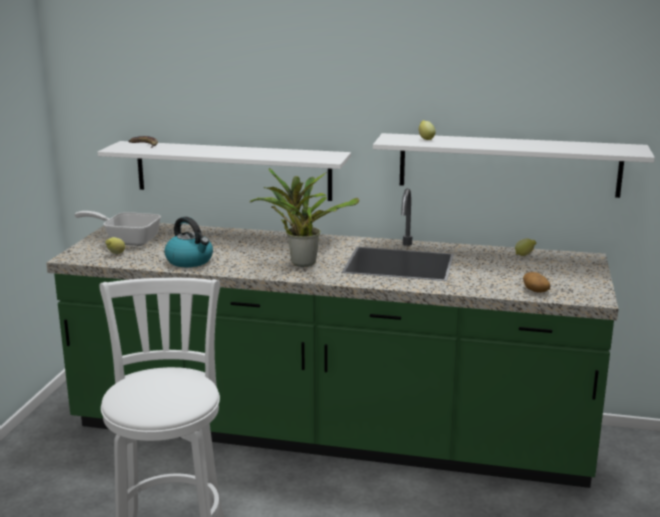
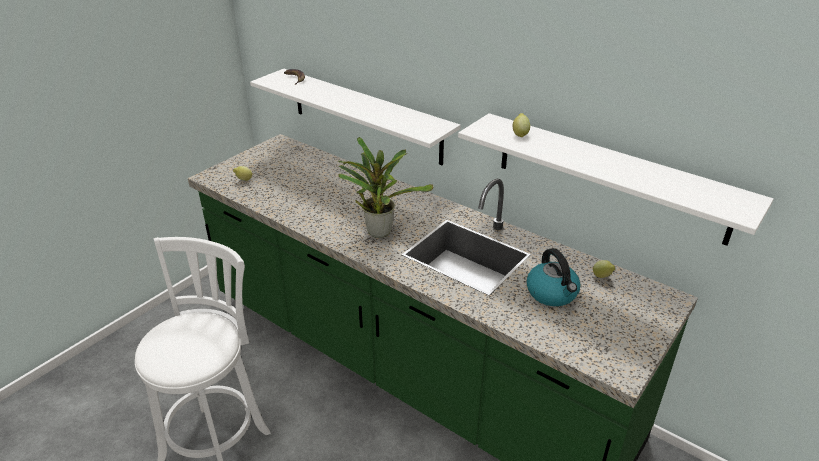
camera: 25 degrees right, 15 degrees up
frying pan [74,211,161,246] -> none
kettle [164,217,213,267] -> kettle moved to [526,248,581,306]
potato [523,272,550,293] -> none

